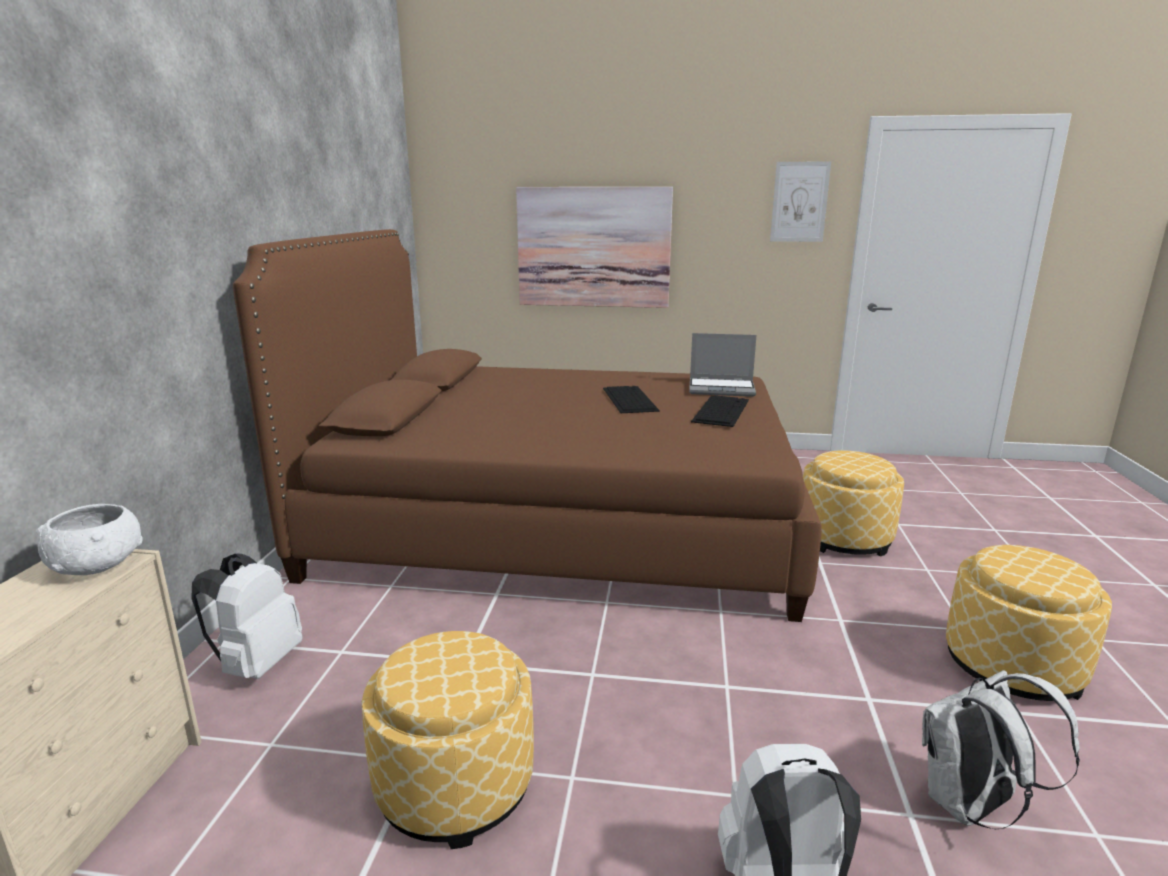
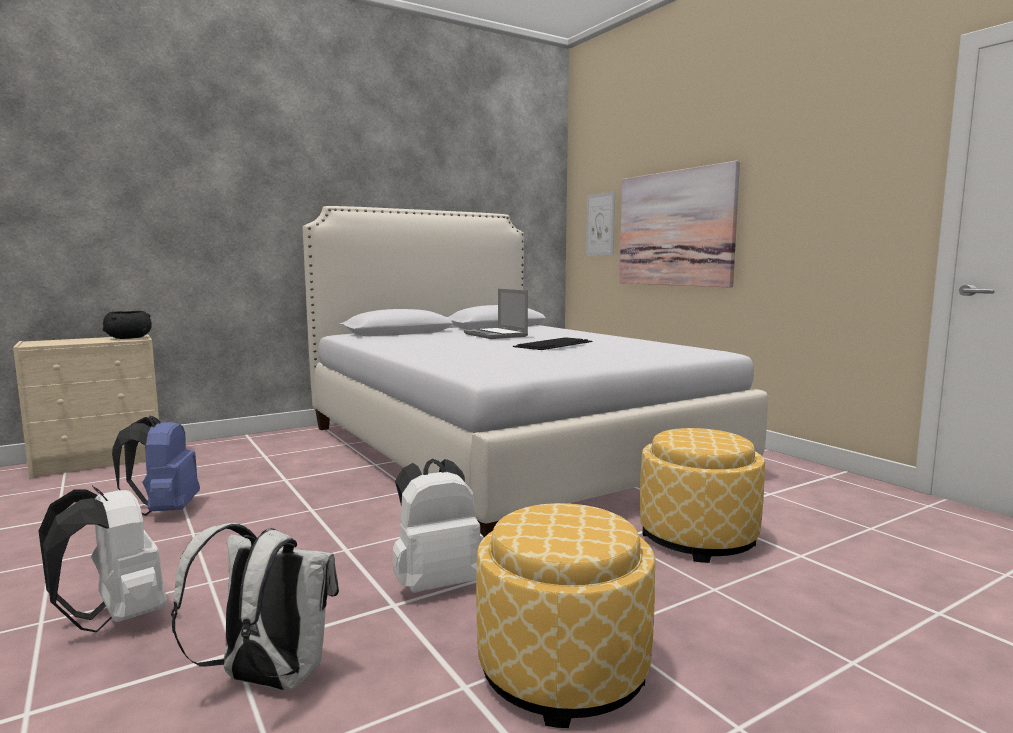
camera: 50 degrees right, 10 degrees down
white bowl [36,504,143,575] -> black bowl [102,311,152,339]
white backpack [191,553,302,679] -> white backpack moved to [393,459,484,593]
brown bed [233,229,822,622] -> white bed [303,206,768,537]
ottoman [362,631,534,849] -> blue backpack [112,415,200,516]
laptop [689,333,756,397] -> laptop moved to [464,289,528,339]
keyboard [691,395,749,427] -> none
picture [770,161,831,242] -> picture moved to [586,191,615,256]

